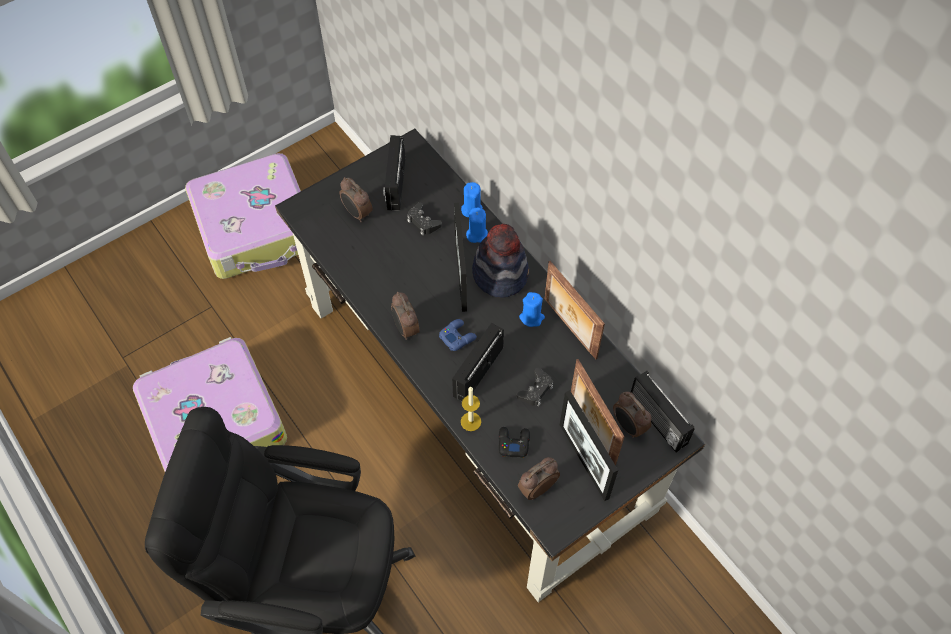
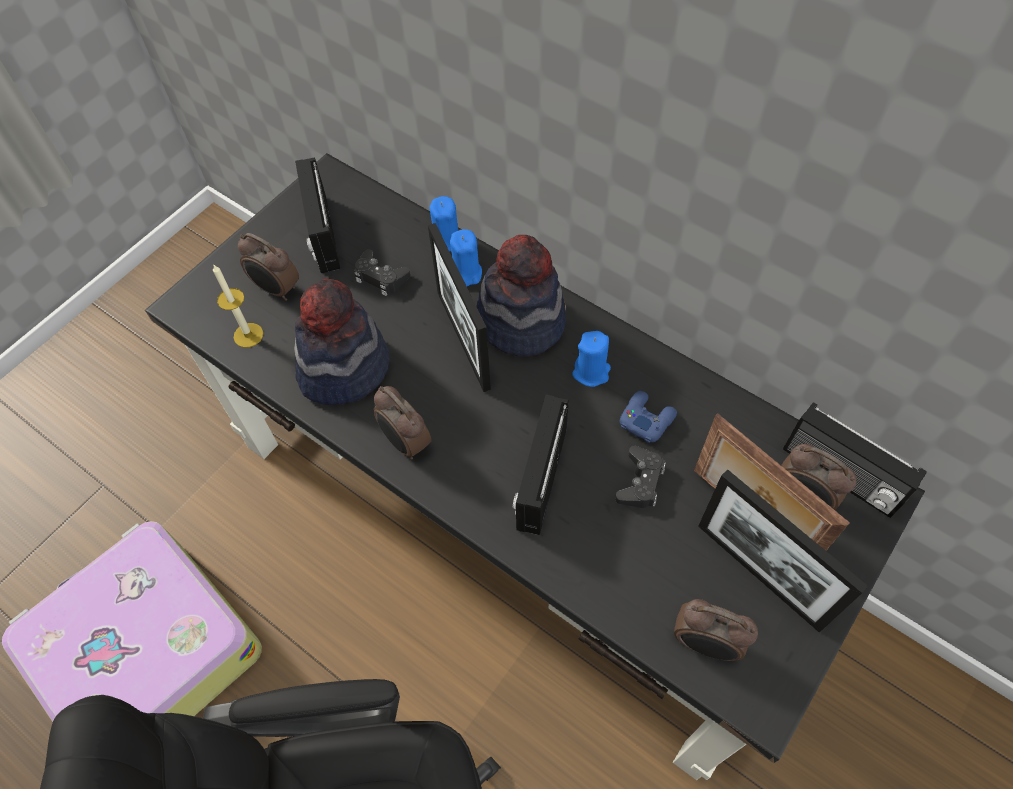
camera: 15 degrees left, 0 degrees up
suitcase [185,153,301,279] -> none
blue game controller [439,319,477,351] -> blue game controller moved to [620,391,677,443]
candle [461,387,481,431] -> candle moved to [213,264,263,348]
black game controller [499,427,530,458] -> none
alarm clock [518,457,560,500] -> alarm clock turned 105 degrees counterclockwise [674,599,758,661]
picture frame [545,261,605,359] -> none
none -> hat [294,279,389,405]

